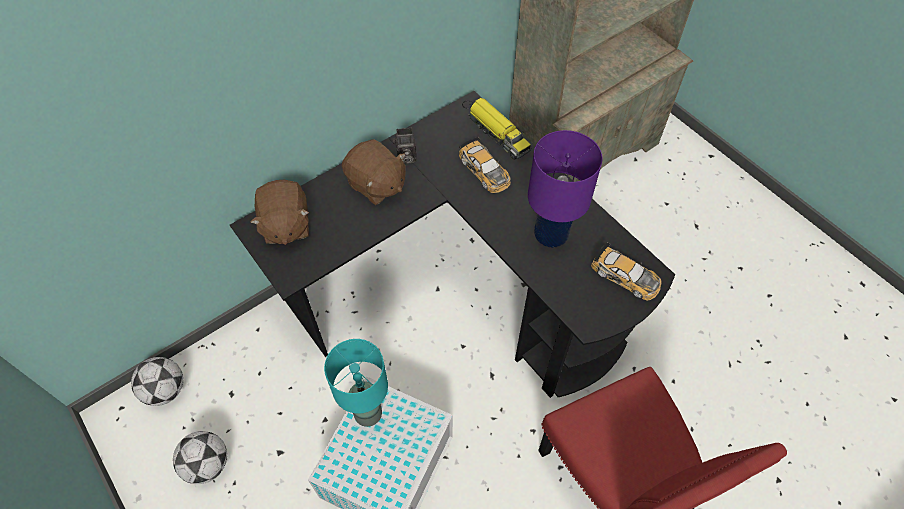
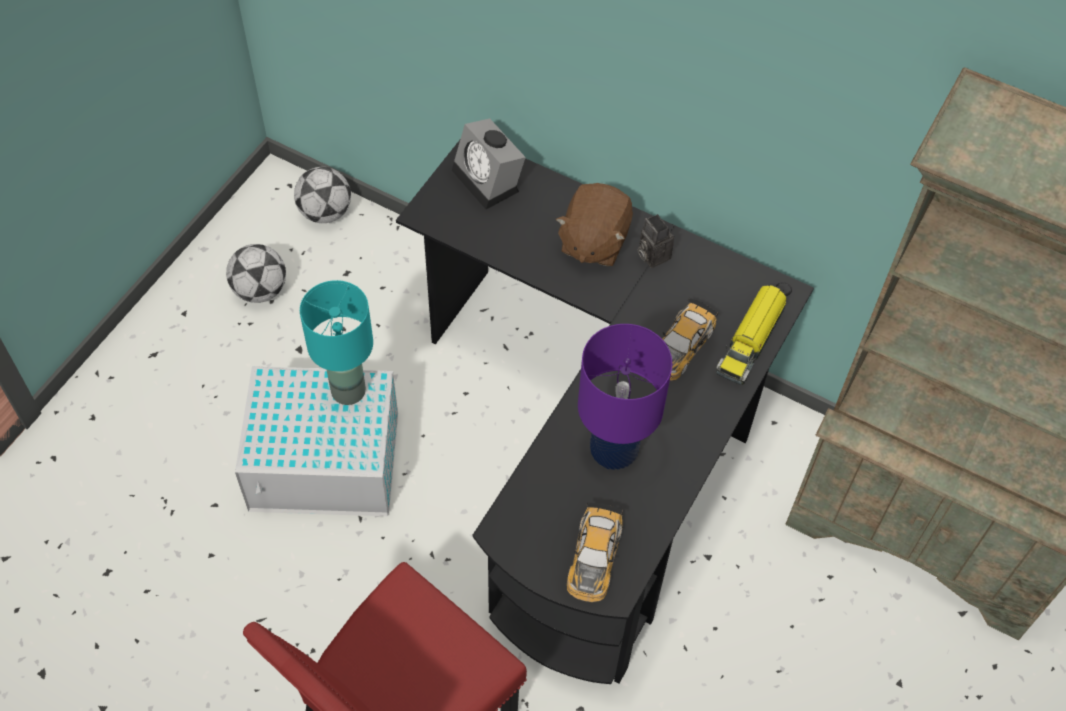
camera: 65 degrees right, 0 degrees up
brown plush toy [250,180,309,245] -> alarm clock [452,118,526,209]

